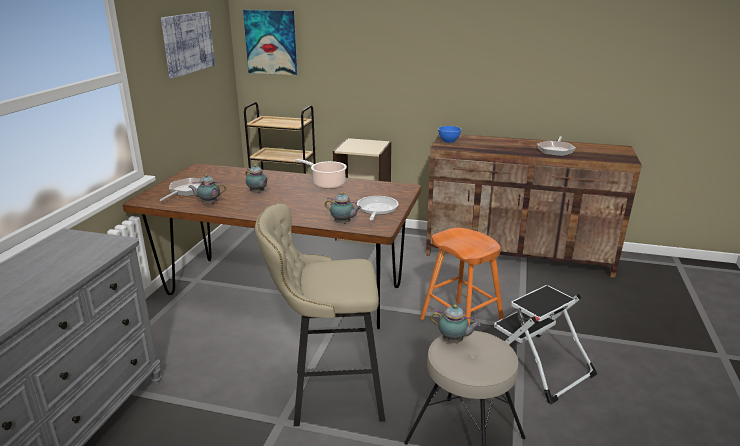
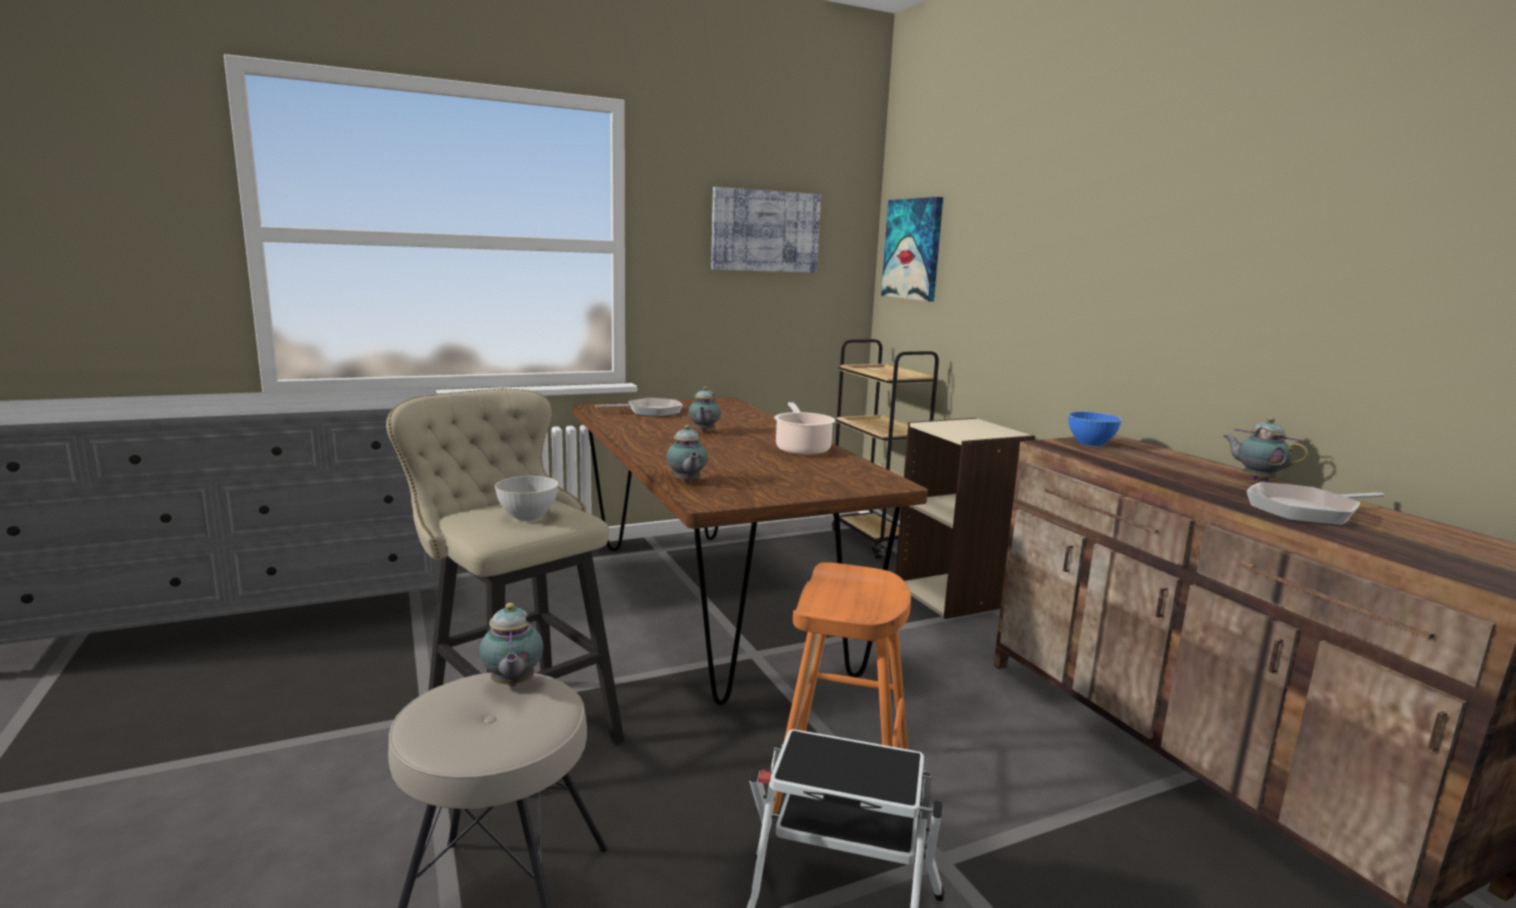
camera: 50 degrees right, 10 degrees down
teapot [188,174,226,204] -> teapot moved to [1224,418,1309,482]
frying pan [357,196,399,221] -> none
none -> grey bowl [495,476,559,521]

